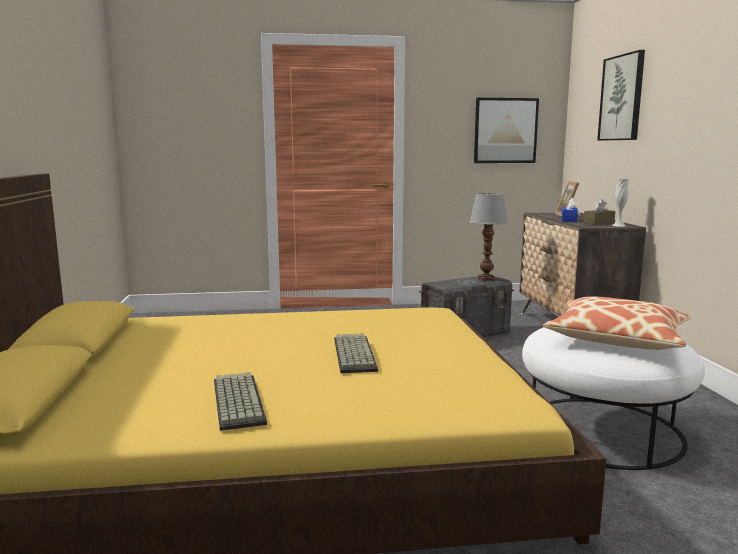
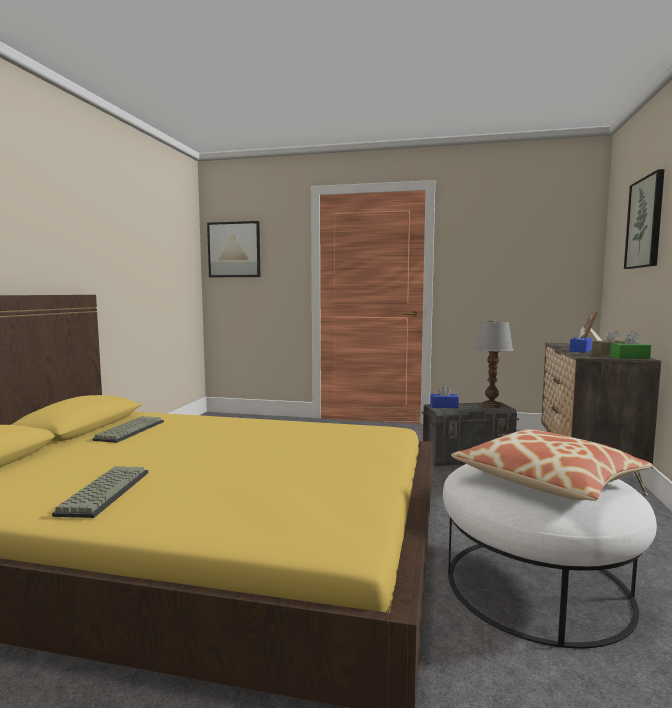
camera: 20 degrees right, 5 degrees down
keyboard [334,334,378,373] -> keyboard moved to [92,416,164,443]
picture [474,98,539,163] -> picture moved to [207,221,260,277]
white vase [612,178,629,227] -> green tissue box [610,331,651,359]
none -> blue tissue box [430,385,459,408]

